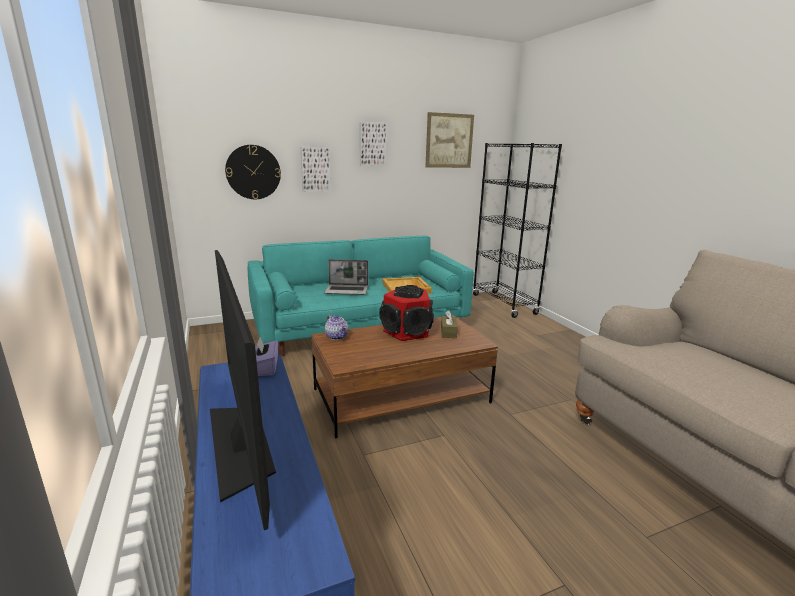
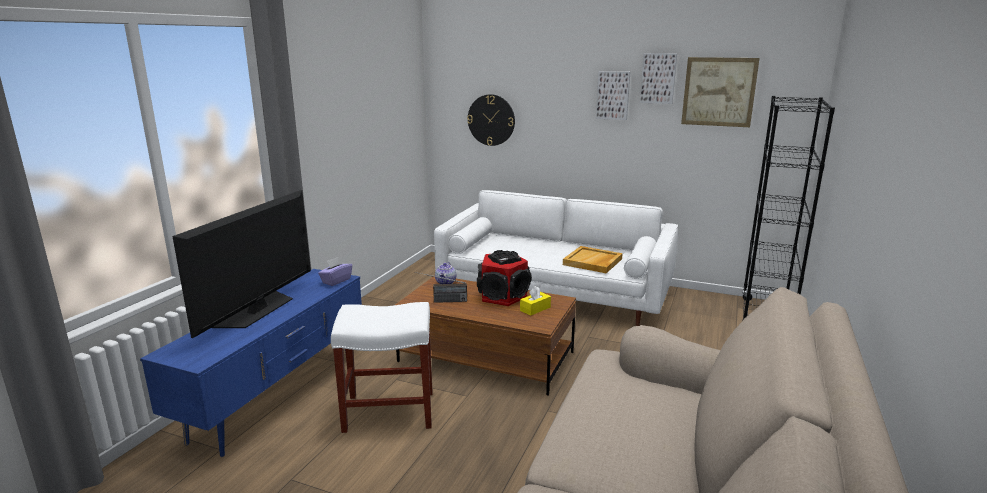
camera: 45 degrees right, 0 degrees up
turquoise sofa [248,236,474,356] -> white sofa [434,190,678,326]
picture [301,147,331,191] -> picture moved to [640,53,677,104]
laptop [324,259,368,295] -> none
brown tissue box [441,310,458,338] -> yellow tissue box [520,286,551,316]
none -> white stool [331,302,433,433]
none -> radio [416,272,467,303]

